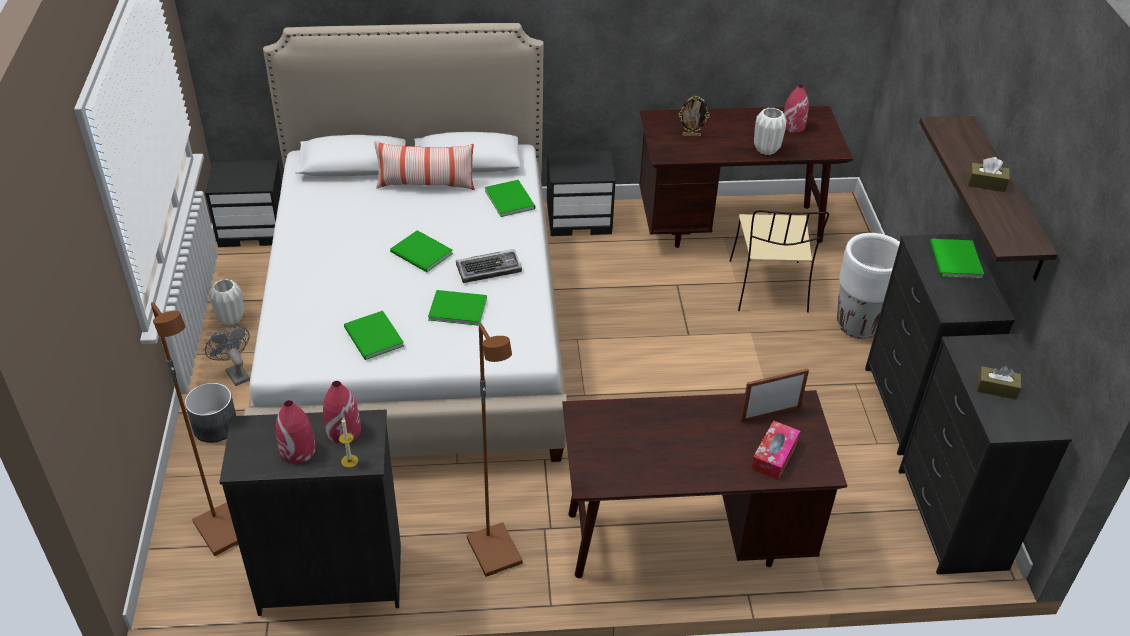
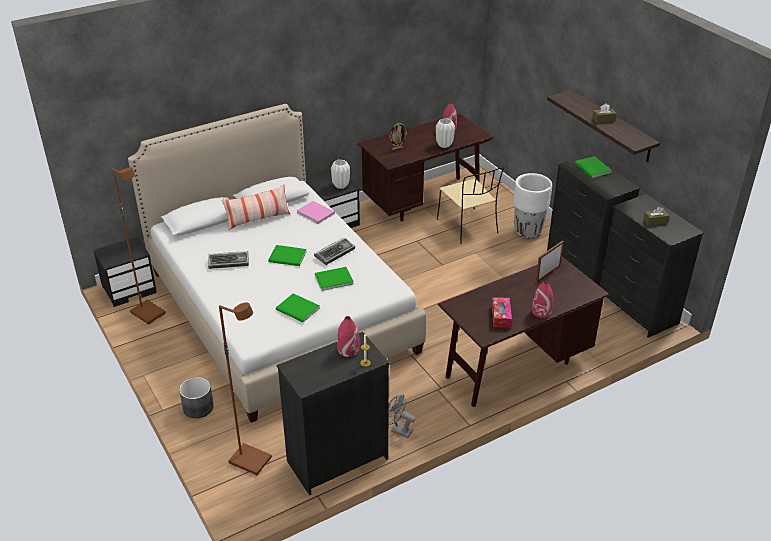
camera: 25 degrees left, 5 degrees down
grey fan [205,326,250,386] -> grey fan moved to [388,394,416,438]
white vase [209,279,244,326] -> white vase moved to [331,159,350,189]
red vase [276,400,316,463] -> red vase moved to [532,281,553,318]
brown floor lamp [467,323,522,577] -> brown floor lamp moved to [112,167,166,325]
green book [485,180,536,217] -> pink book [297,201,335,224]
tissue box [751,420,800,480] -> tissue box moved to [492,297,512,328]
none -> keyboard [208,251,249,269]

